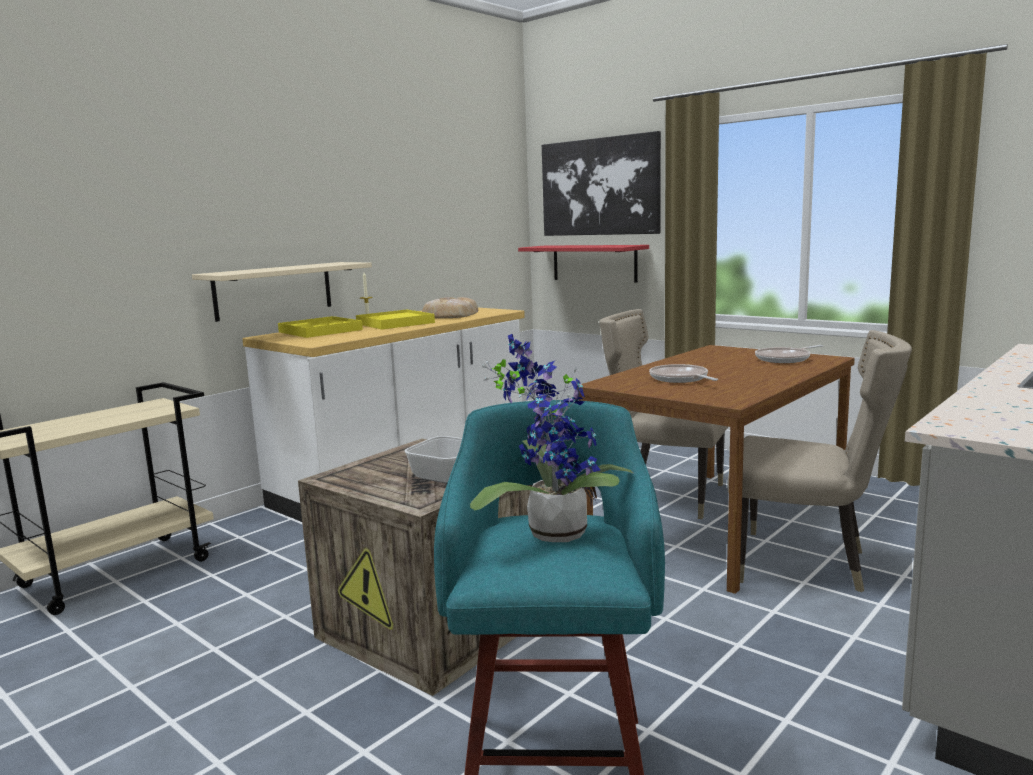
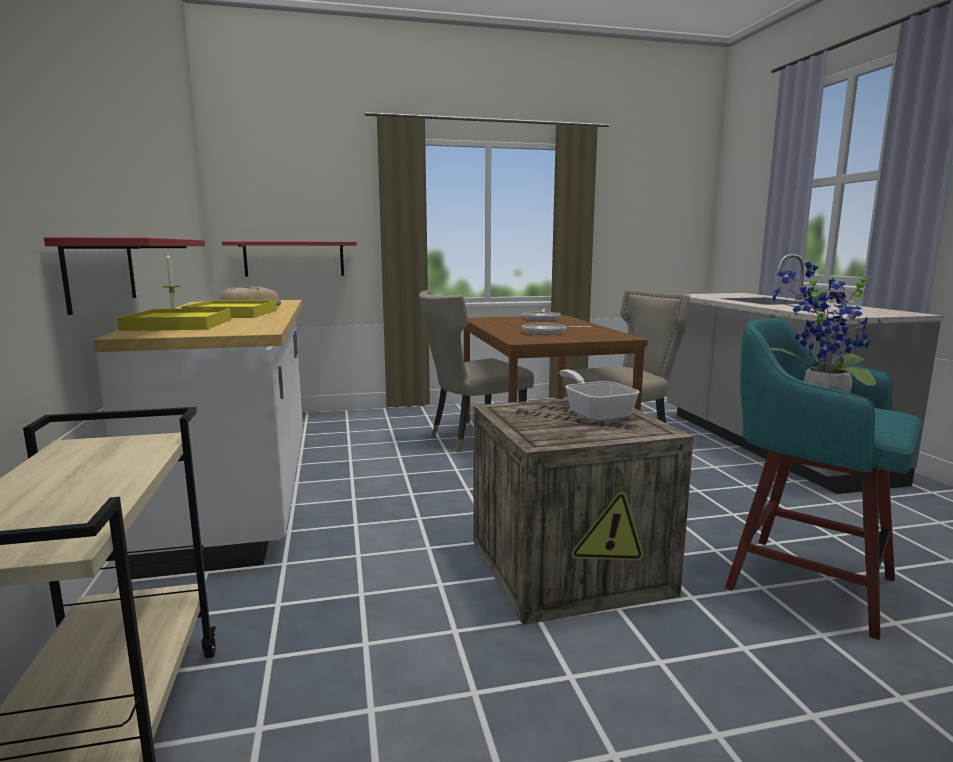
camera: 55 degrees left, 0 degrees up
beige shelf [192,262,372,322] -> red shelf [44,237,205,315]
picture [542,131,661,236] -> none

